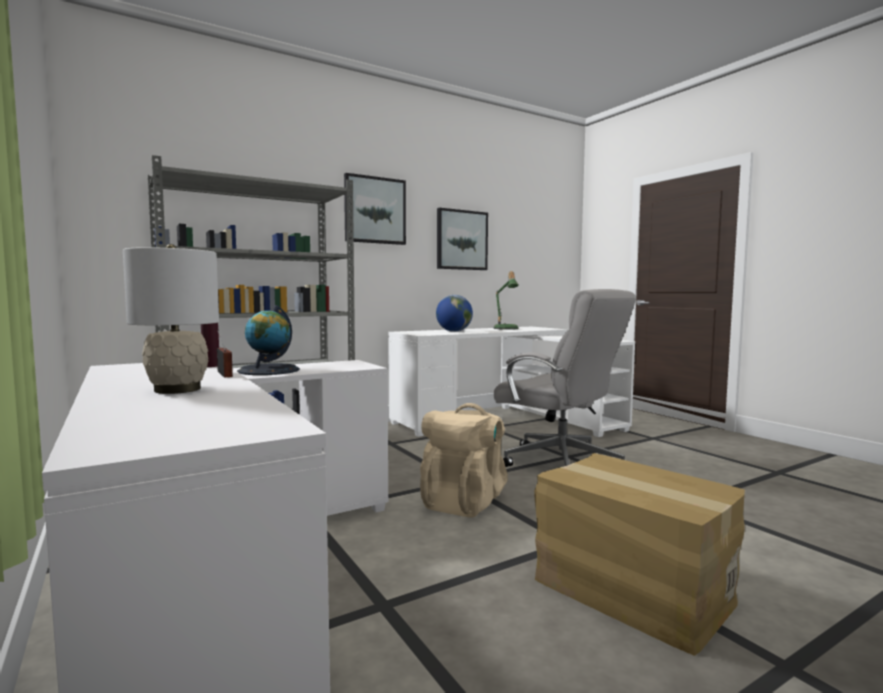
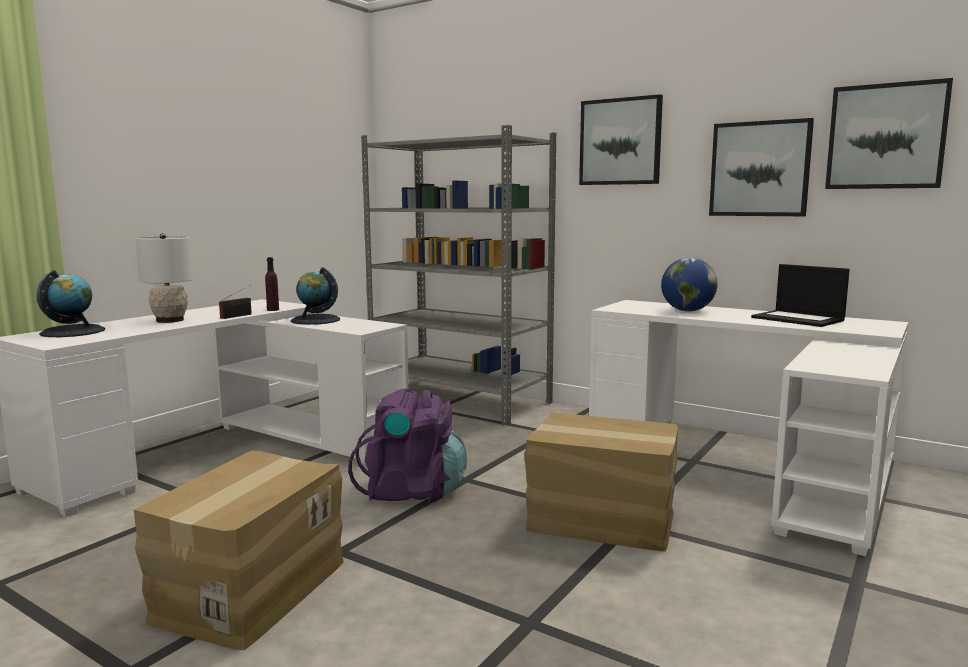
camera: 65 degrees right, 5 degrees up
beige backpack [420,403,508,518] -> purple backpack [348,388,467,503]
grey office chair [493,289,636,467] -> cardboard box [524,412,678,552]
table lamp [494,271,519,330] -> laptop [751,264,850,327]
none -> globe [37,270,105,337]
none -> picture [825,78,953,189]

